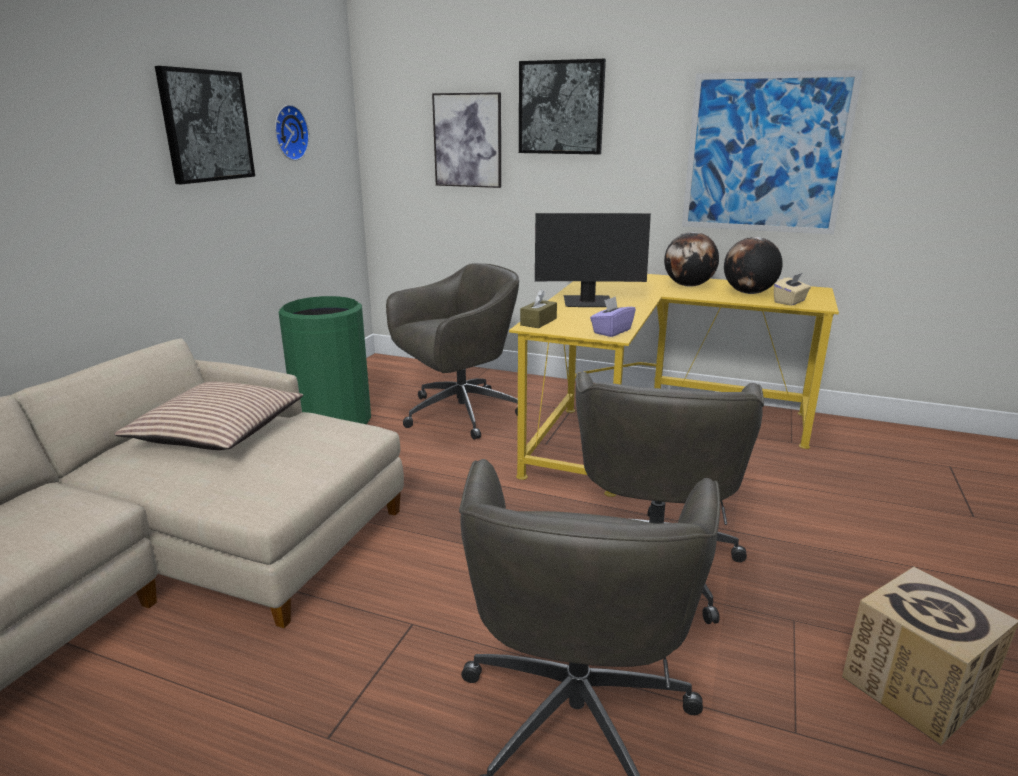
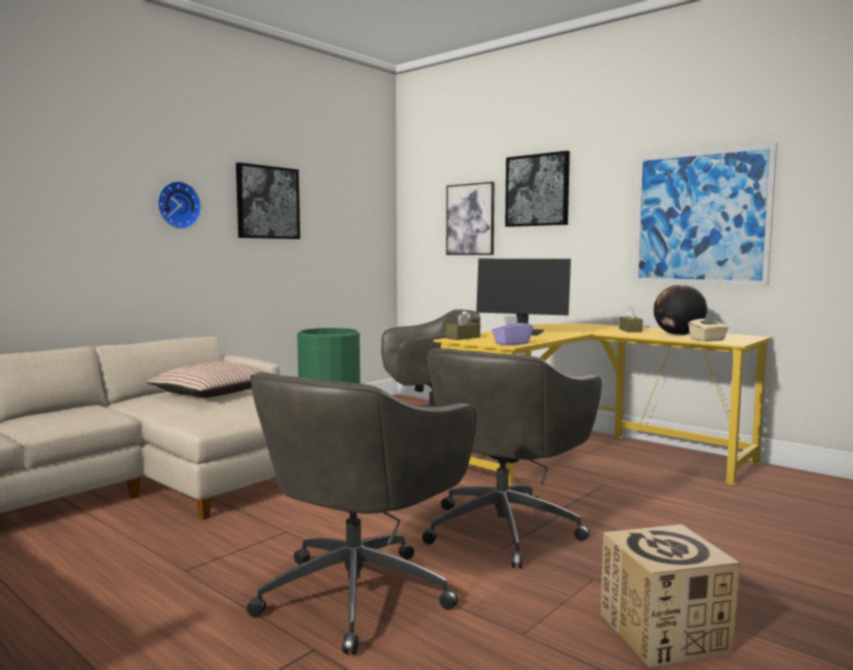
camera: 20 degrees right, 15 degrees down
wall clock [275,105,309,161] -> wall clock moved to [157,181,202,229]
globe [664,232,719,287] -> brown tissue box [619,306,643,332]

